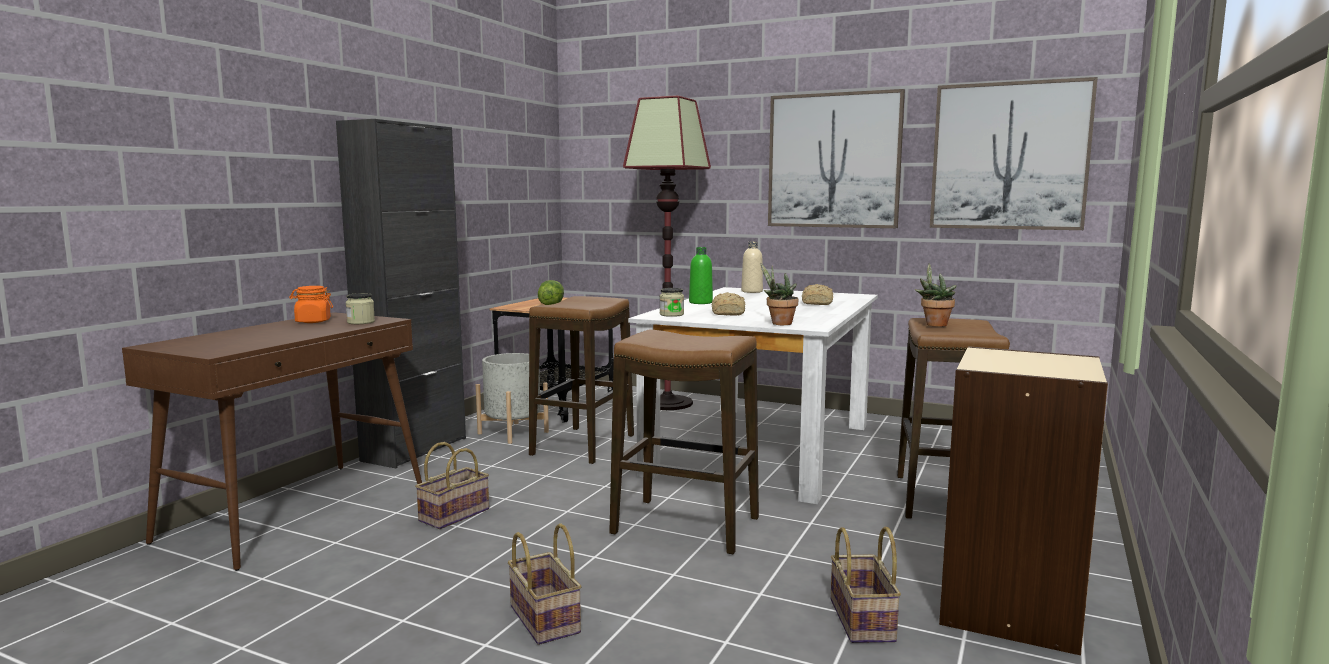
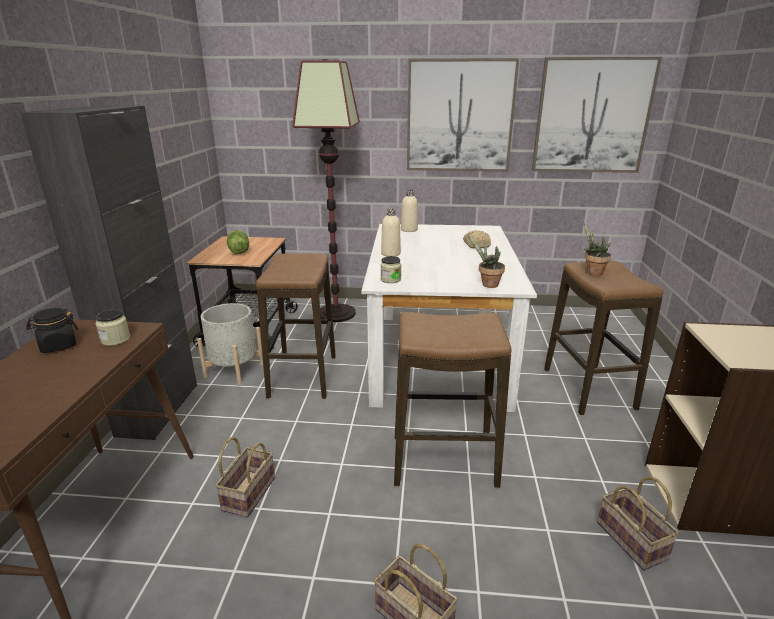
camera: 20 degrees left, 15 degrees up
orange jar [289,286,333,323] -> black jar [26,308,78,353]
green bottle [689,247,713,304] -> beige bottle [381,208,401,256]
bread [712,292,745,316] -> none

